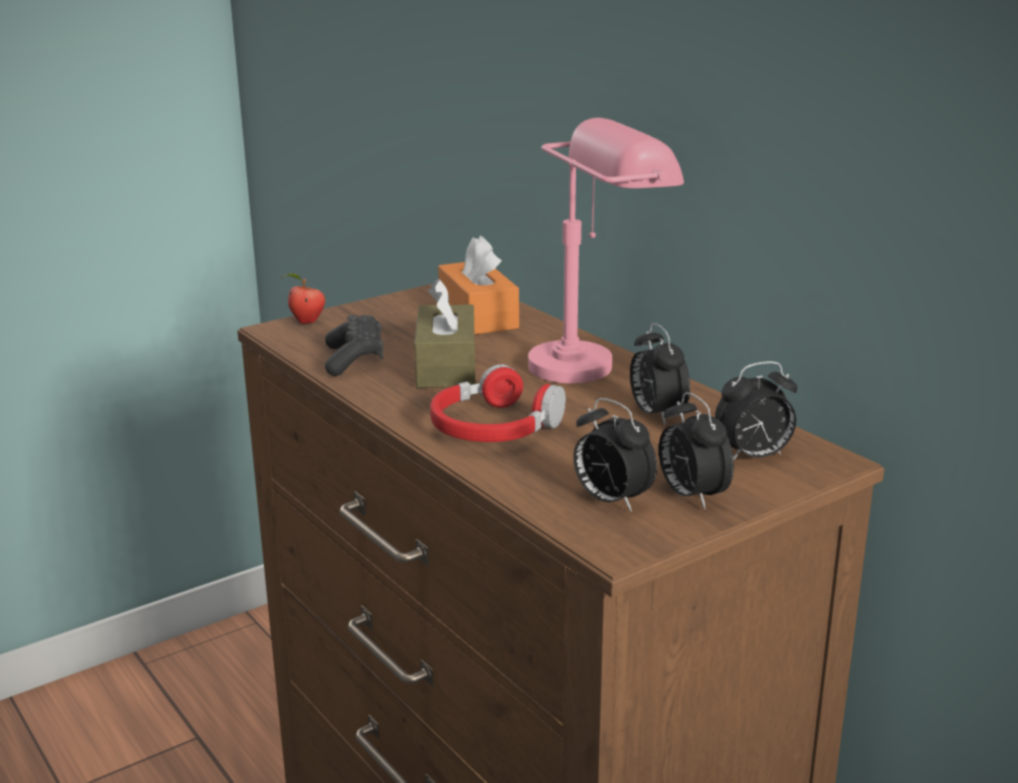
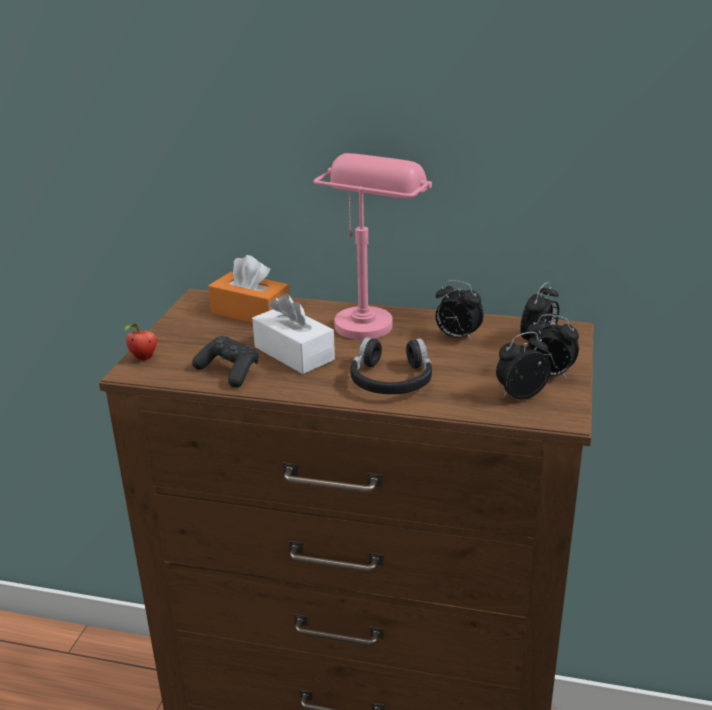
camera: 40 degrees left, 5 degrees up
brown tissue box [414,279,475,388] -> white tissue box [252,293,335,374]
red headphones [430,364,566,442] -> black headphones [350,337,432,394]
alarm clock [573,398,657,512] -> alarm clock turned 150 degrees clockwise [496,332,551,400]

